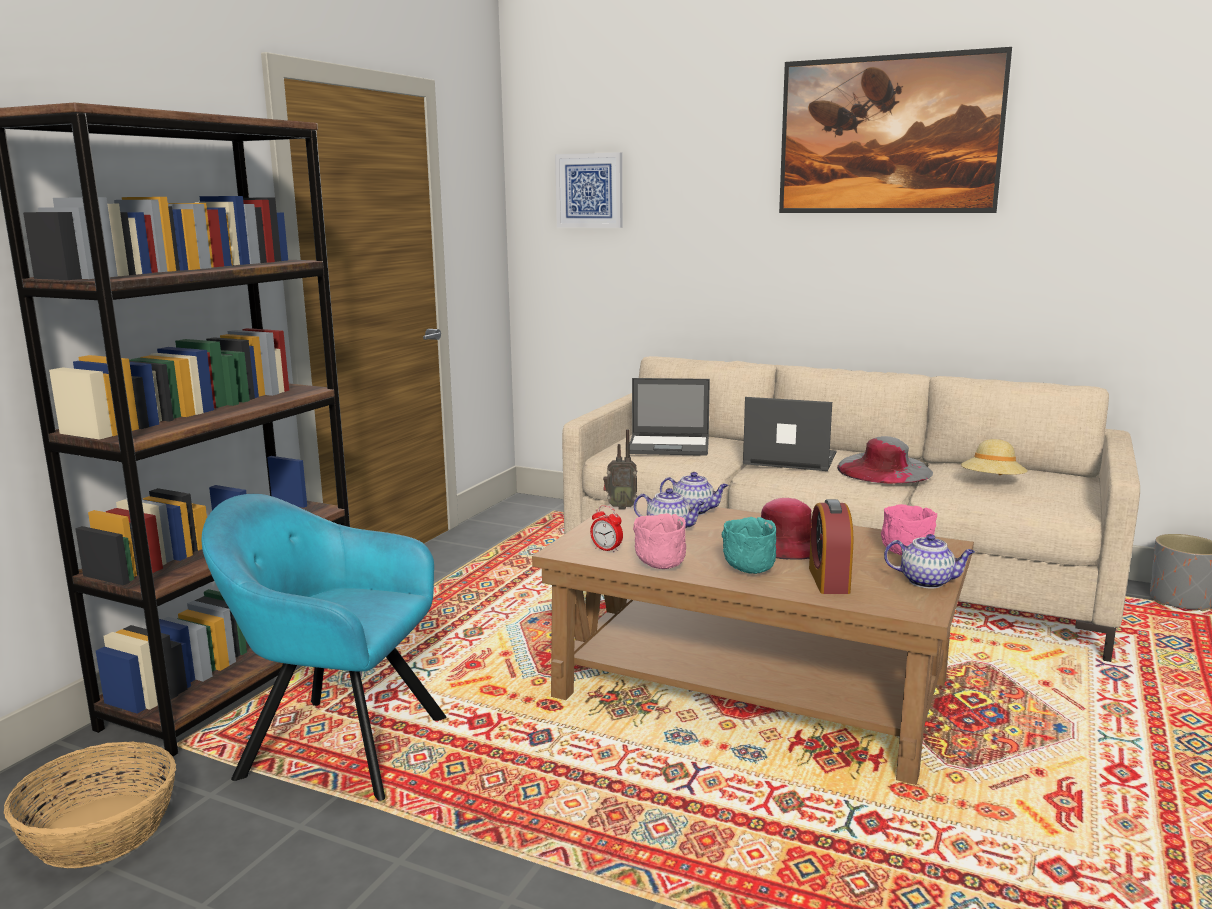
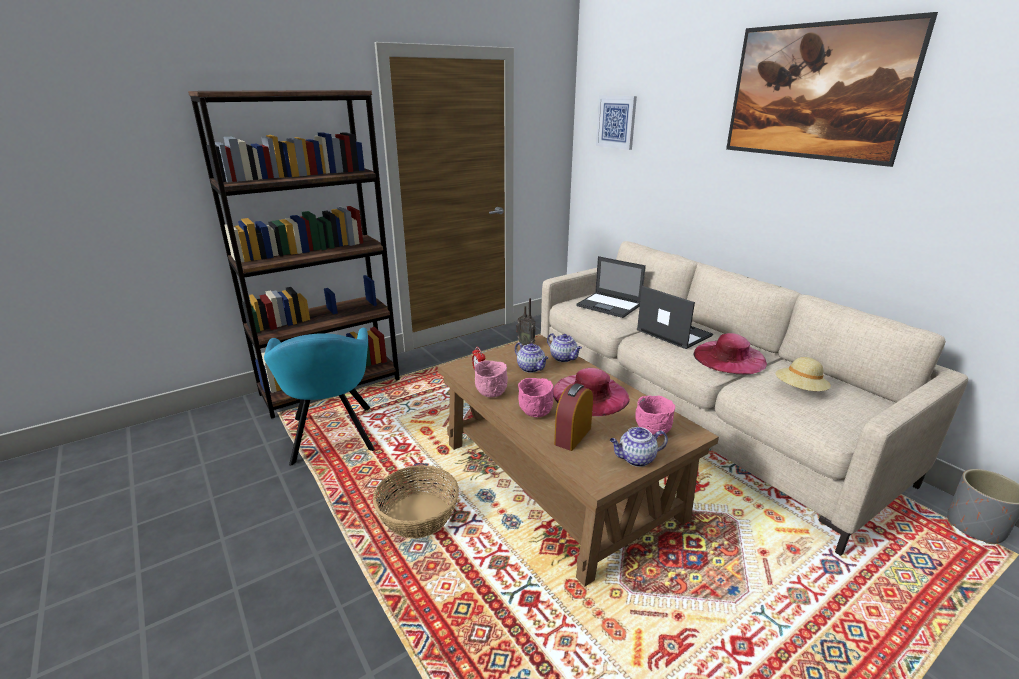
camera: 30 degrees right, 10 degrees up
basket [4,742,176,868] -> basket moved to [373,465,459,538]
turquoise armchair [201,494,447,801] -> turquoise armchair turned 150 degrees counterclockwise [264,328,375,466]
turquoise bowl [722,517,776,574] -> pink bowl [518,378,554,417]
grey hat [837,436,933,484] -> pink hat [693,333,767,375]
teapot [884,534,975,588] -> teapot turned 120 degrees clockwise [610,427,668,467]

